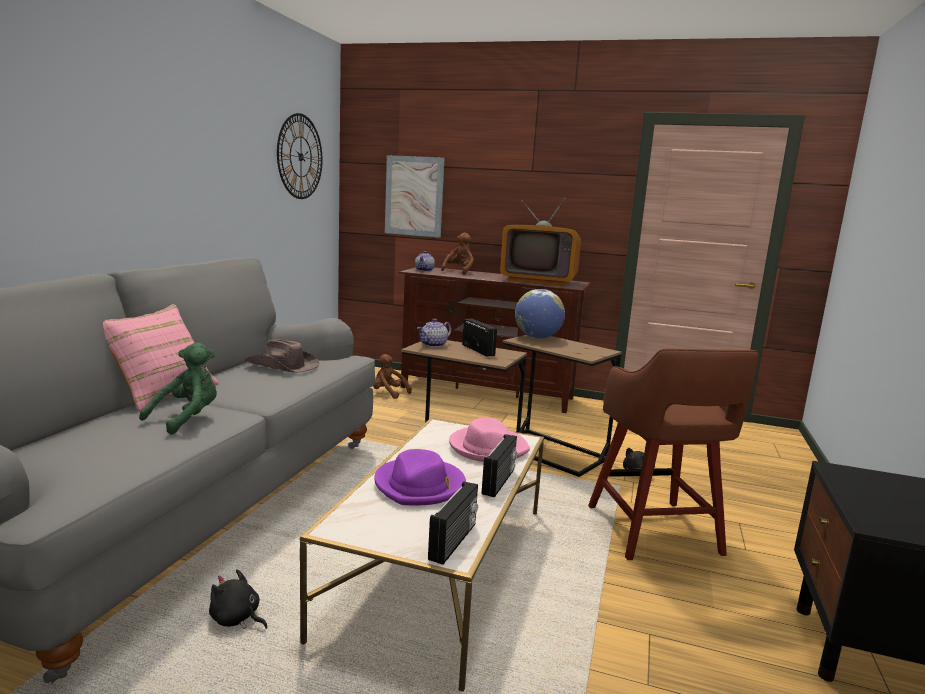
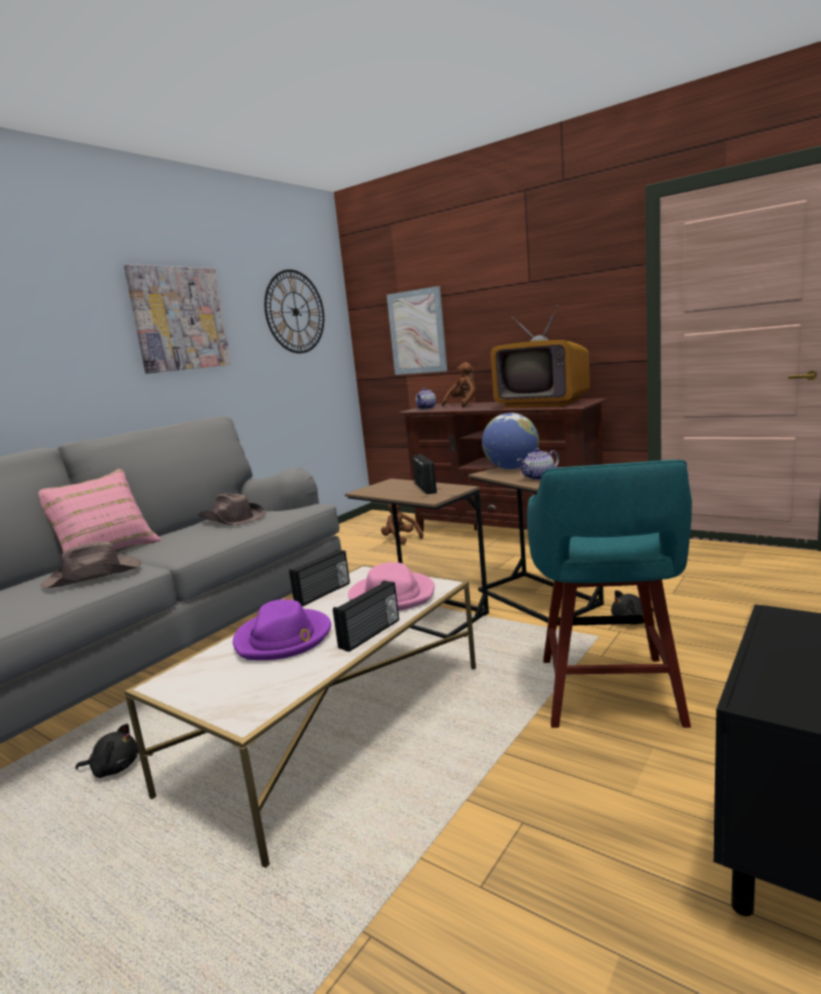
camera: 20 degrees right, 0 degrees up
green plush toy [139,342,217,435] -> brown hat [40,541,141,588]
black plush toy [209,569,267,629] -> black plush toy turned 135 degrees clockwise [75,724,139,778]
teapot [417,319,451,347] -> teapot moved to [517,448,559,480]
radio [428,481,478,565] -> radio moved to [289,550,350,607]
brown stool [588,348,758,560] -> turquoise stool [527,460,692,728]
none -> picture [124,264,231,374]

